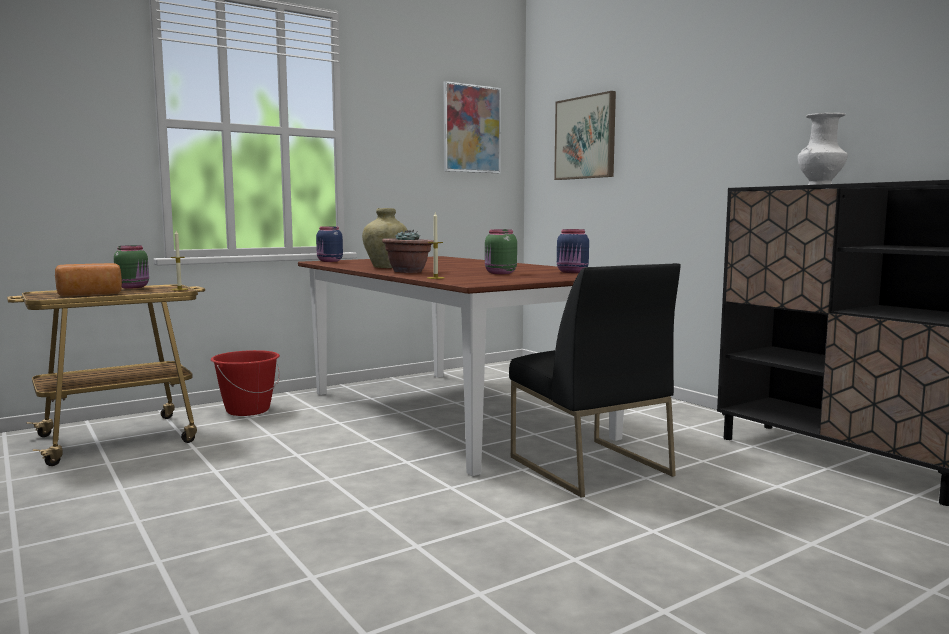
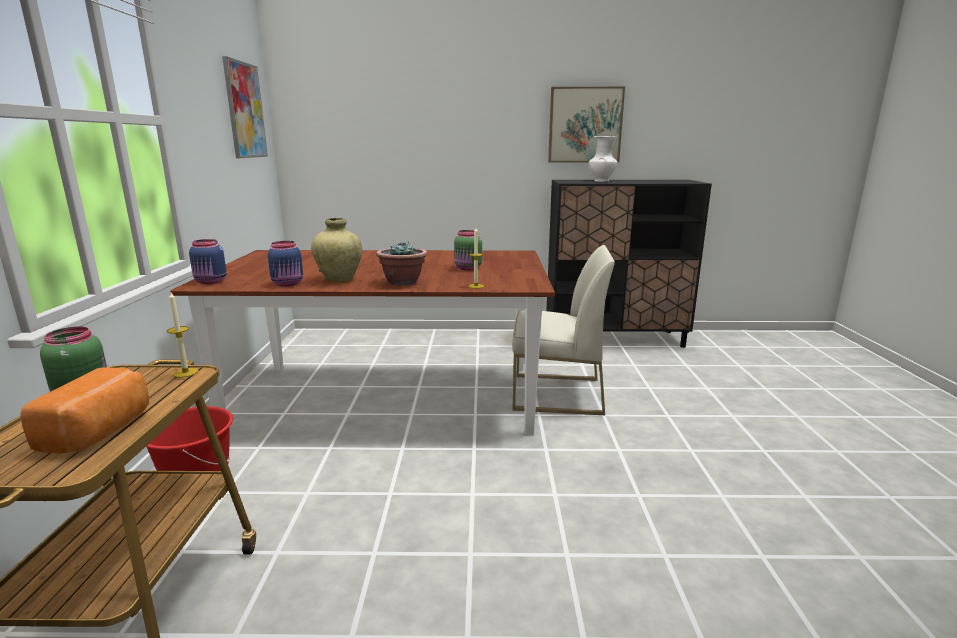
camera: 55 degrees left, 10 degrees up
black chair [509,263,681,498] -> white chair [512,245,615,415]
picture [554,91,616,180] -> picture moved to [548,87,625,162]
blue jar [557,229,589,273] -> blue jar moved to [268,241,303,287]

